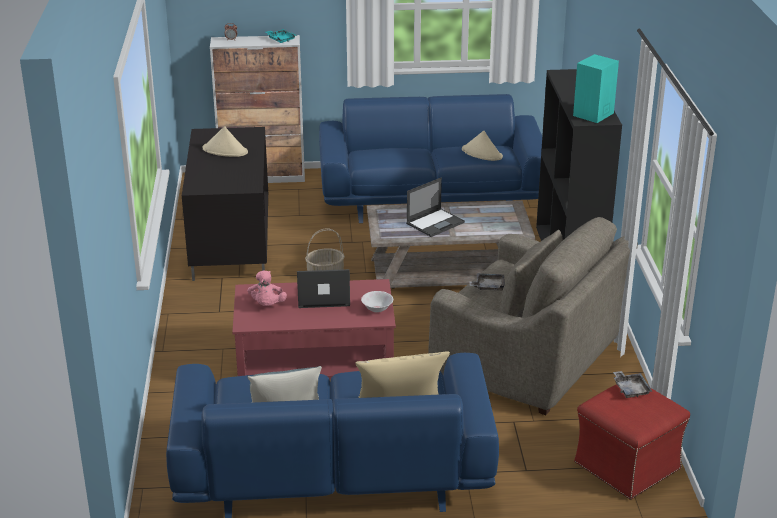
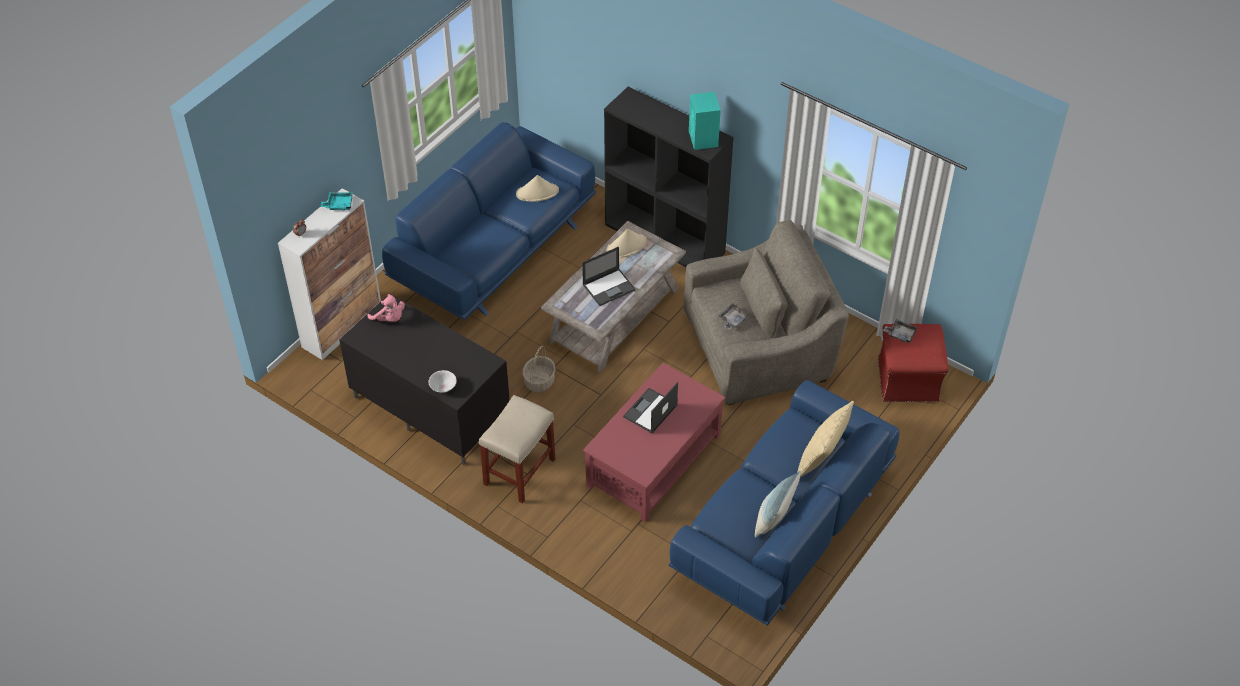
camera: 50 degrees left, 20 degrees up
beige hat [203,126,248,157] -> beige hat moved to [606,229,647,258]
pink plush toy [247,270,287,306] -> pink plush toy moved to [368,294,405,322]
white bowl [361,291,393,313] -> white bowl moved to [428,370,457,393]
laptop [406,177,465,237] -> laptop turned 60 degrees clockwise [582,247,635,306]
none -> beige stool [479,395,555,503]

